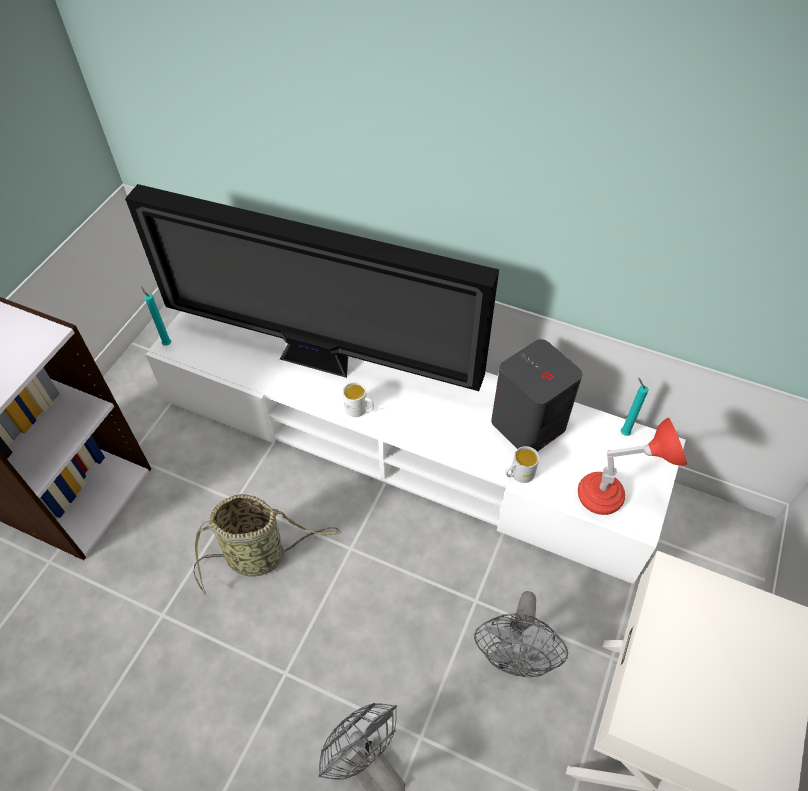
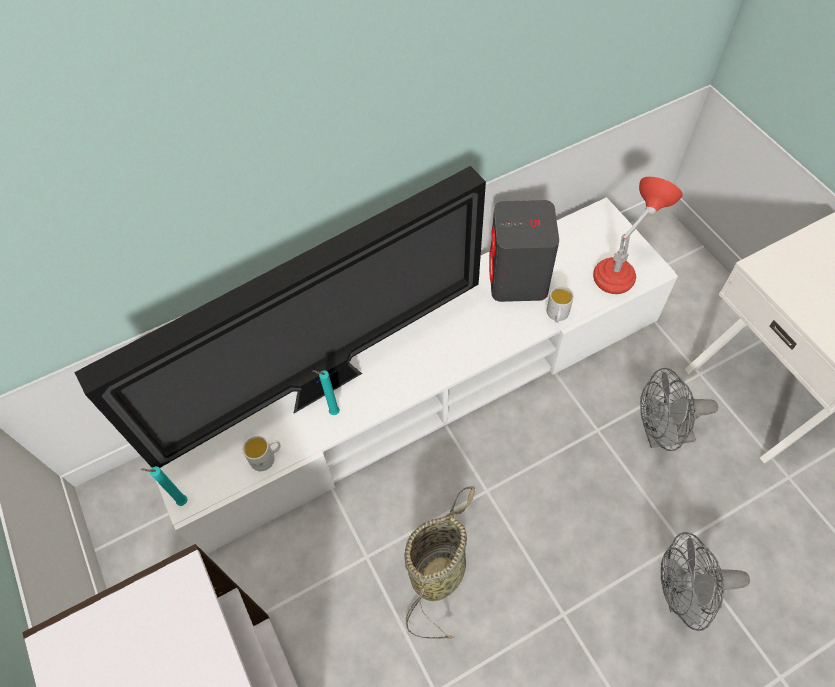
camera: 50 degrees left, 5 degrees up
white mug [343,382,374,417] -> white mug moved to [242,435,281,471]
grey fan [474,591,568,677] -> grey fan turned 120 degrees clockwise [640,368,718,451]
turquoise candle [621,378,649,436] -> turquoise candle moved to [312,370,340,415]

